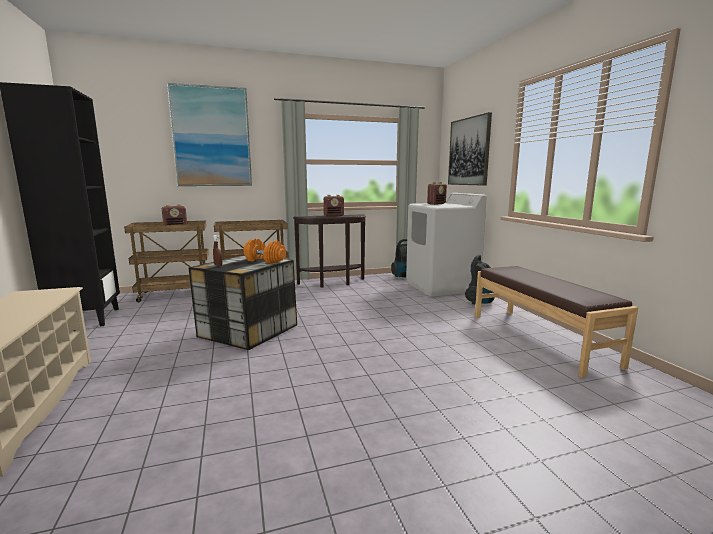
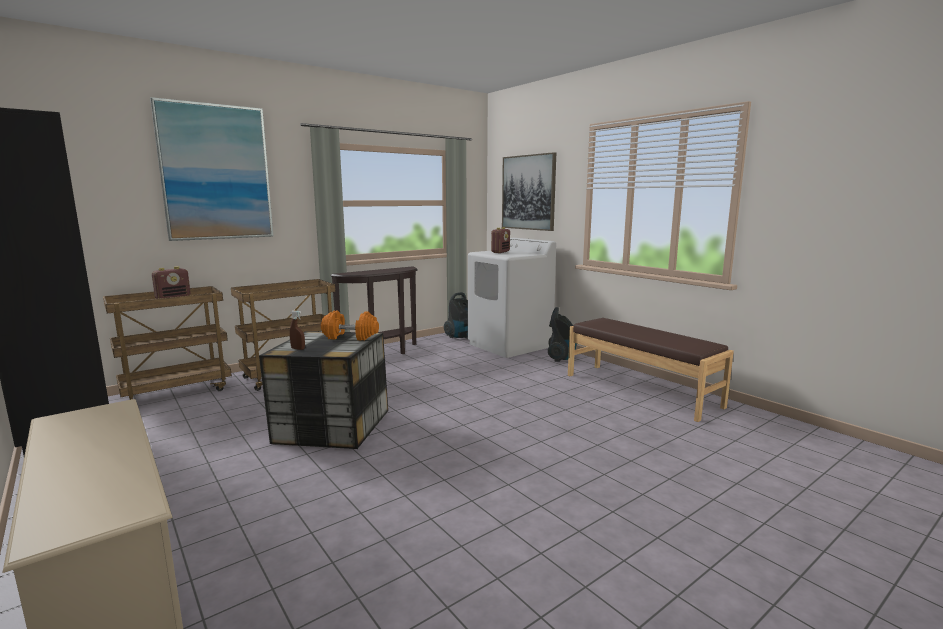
camera: 20 degrees left, 0 degrees up
radio [323,195,344,217] -> none

